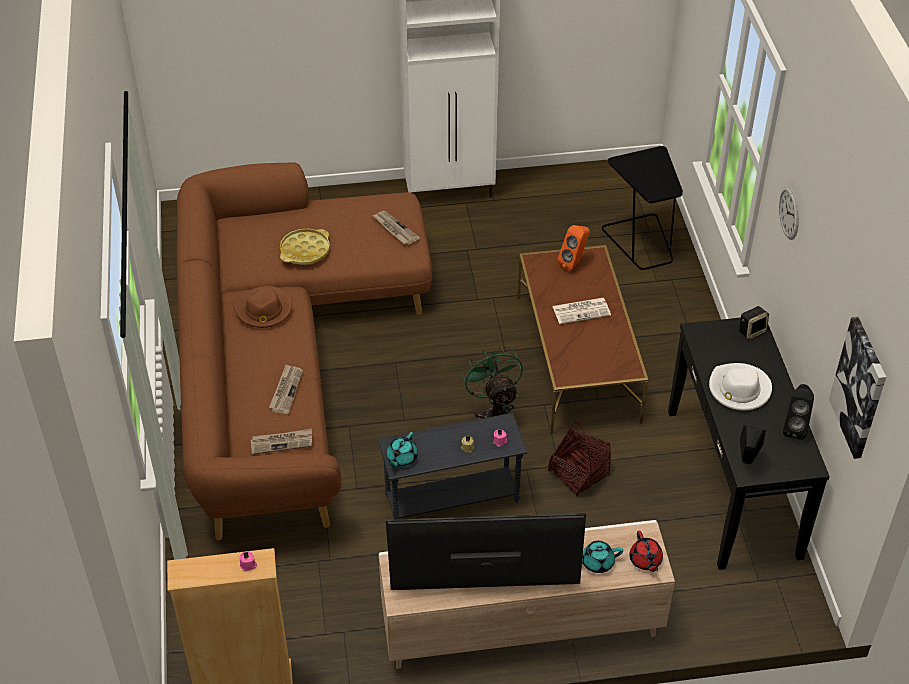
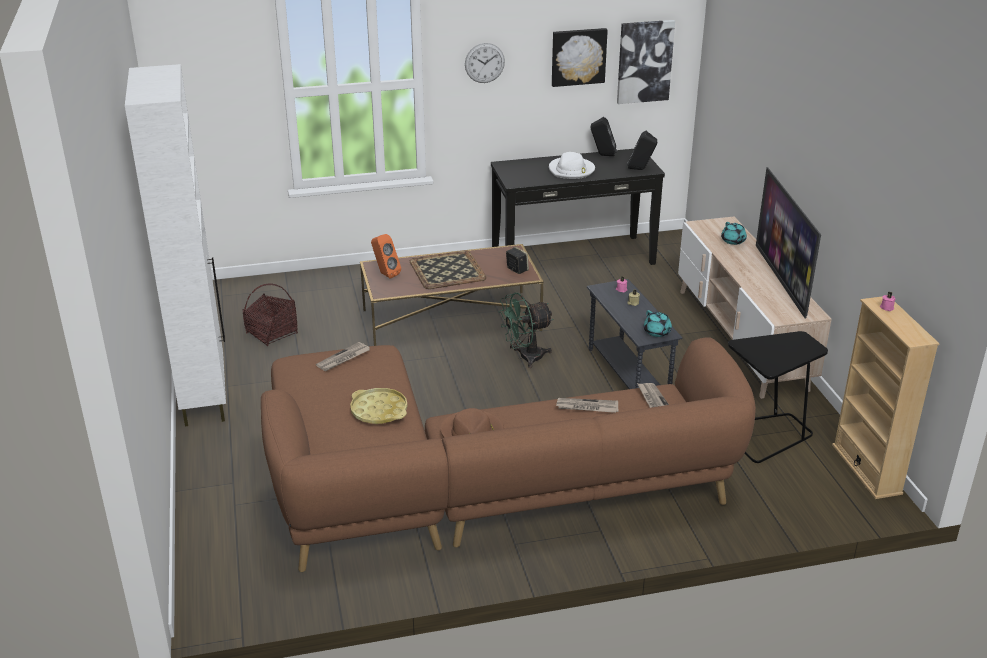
camera: 95 degrees left, 15 degrees down
turquoise teapot [386,432,418,467] -> turquoise teapot turned 45 degrees clockwise [644,310,672,337]
basket [548,422,611,497] -> basket moved to [243,284,298,346]
newspaper [552,298,611,324] -> tray [410,250,487,289]
black side table [602,146,683,270] -> black side table moved to [728,331,828,463]
red teapot [629,531,663,572] -> none
speaker [739,306,769,340] -> speaker moved to [506,247,529,274]
none -> picture [552,28,608,87]

